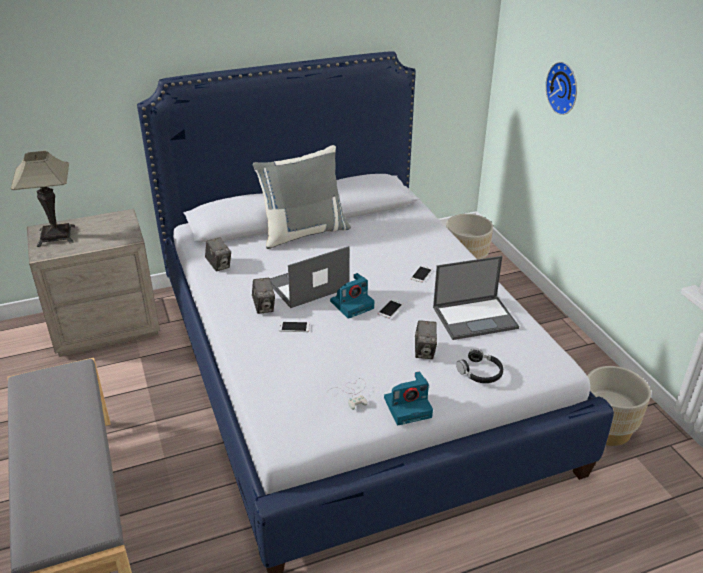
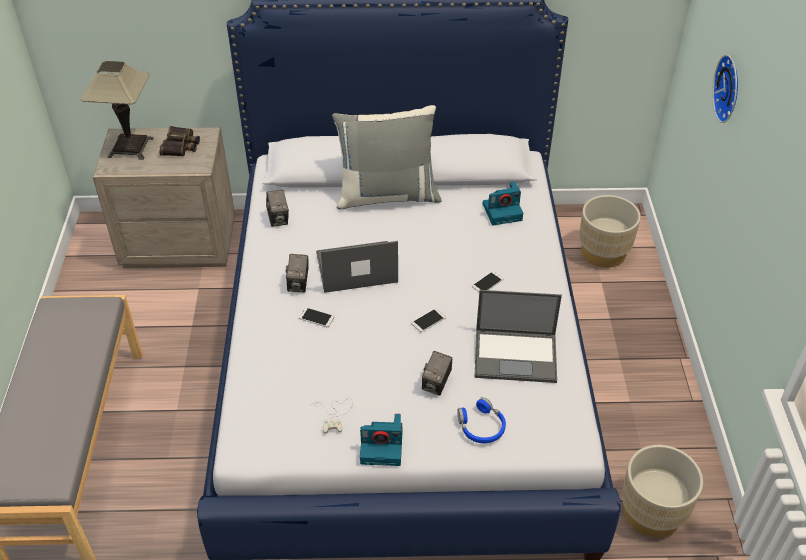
camera: 20 degrees right, 10 degrees up
camera [330,273,375,319] -> camera moved to [483,181,523,225]
black headphones [456,348,503,383] -> blue headphones [457,397,506,443]
none -> binoculars [159,126,200,156]

